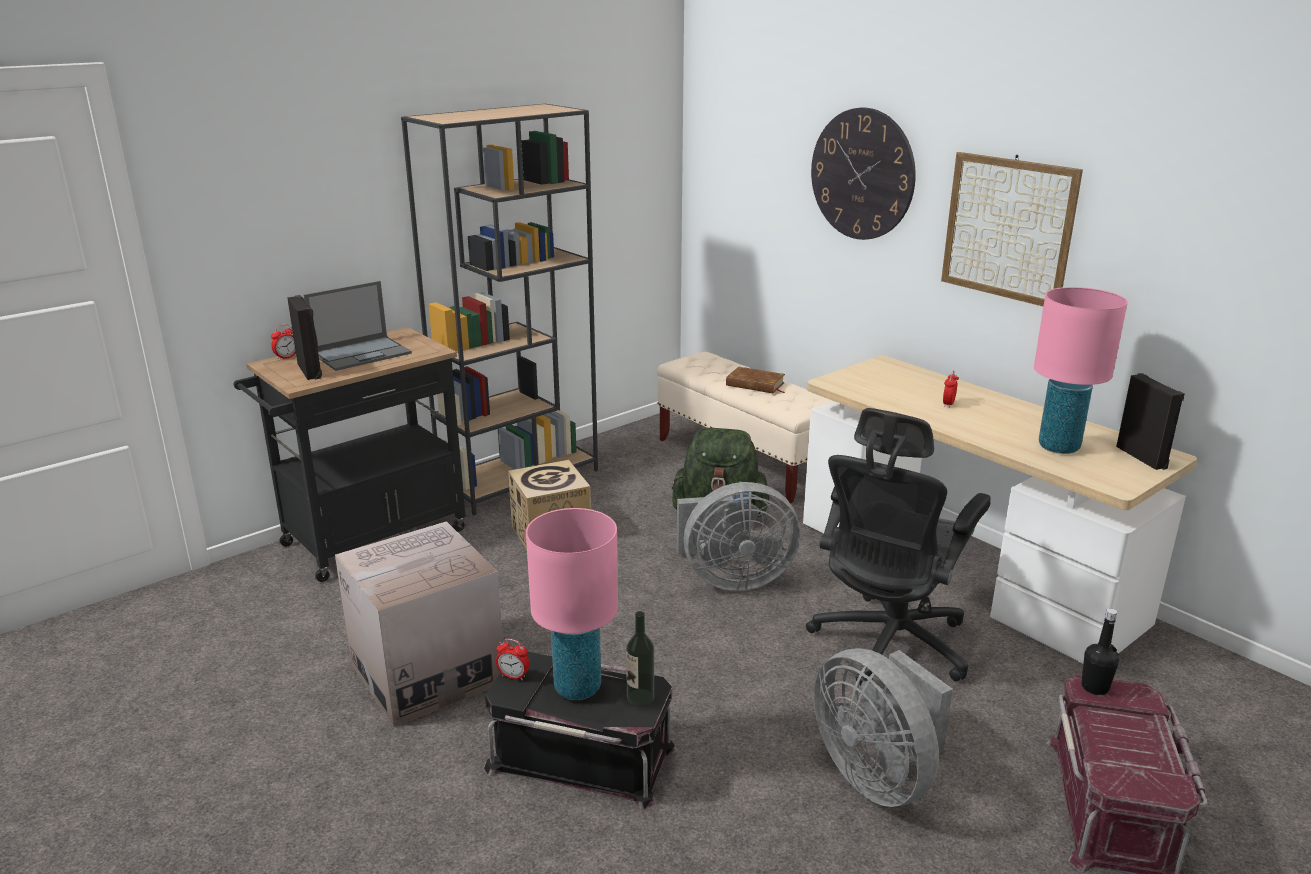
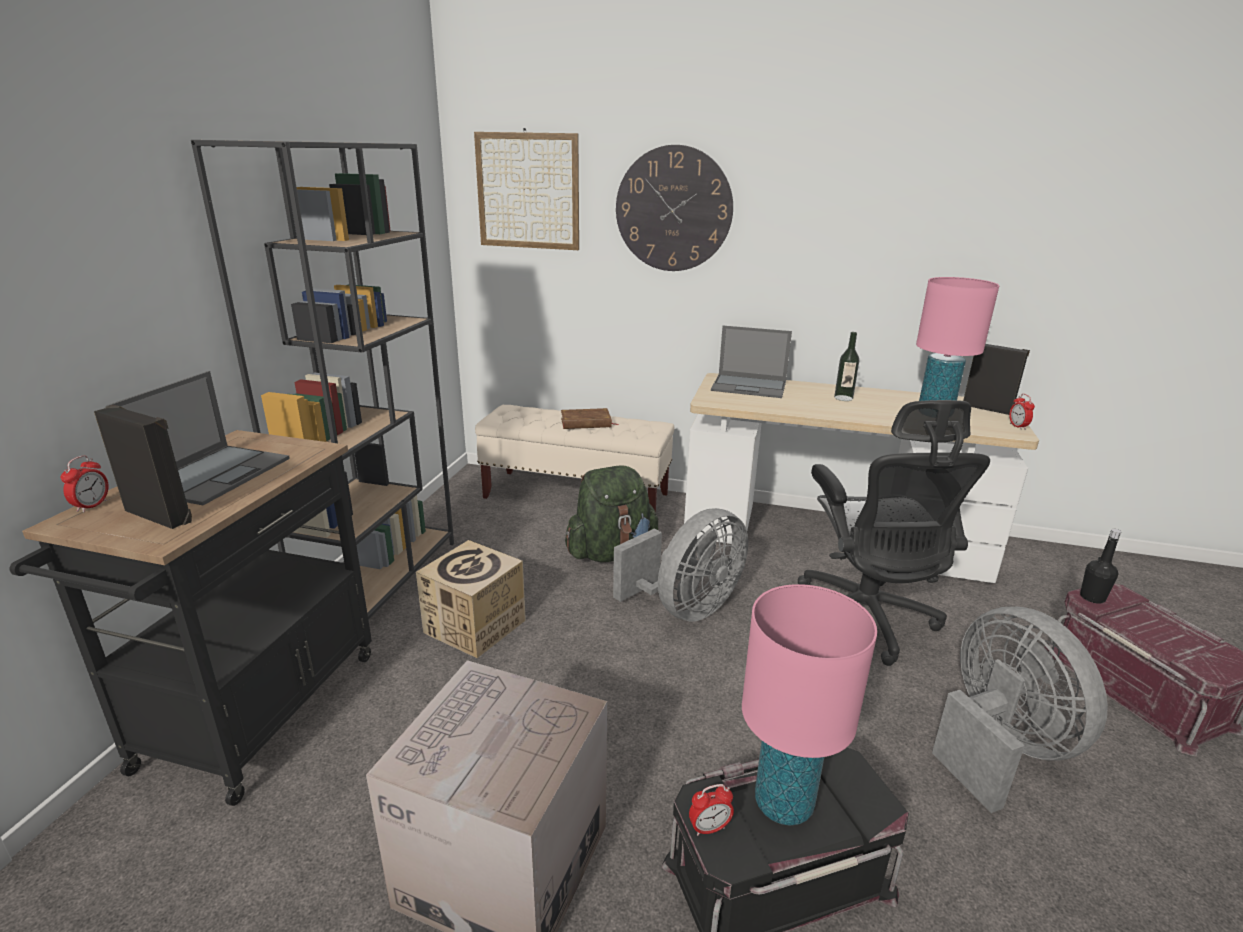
camera: 35 degrees left, 0 degrees up
bottle [626,611,654,706] -> bottle moved to [834,332,859,401]
grey fan [813,648,953,807] -> grey fan turned 135 degrees counterclockwise [932,607,1108,813]
picture [941,152,1083,306] -> picture moved to [474,128,579,250]
alarm clock [943,370,959,408] -> alarm clock moved to [1009,394,1035,430]
none -> laptop [711,326,792,398]

